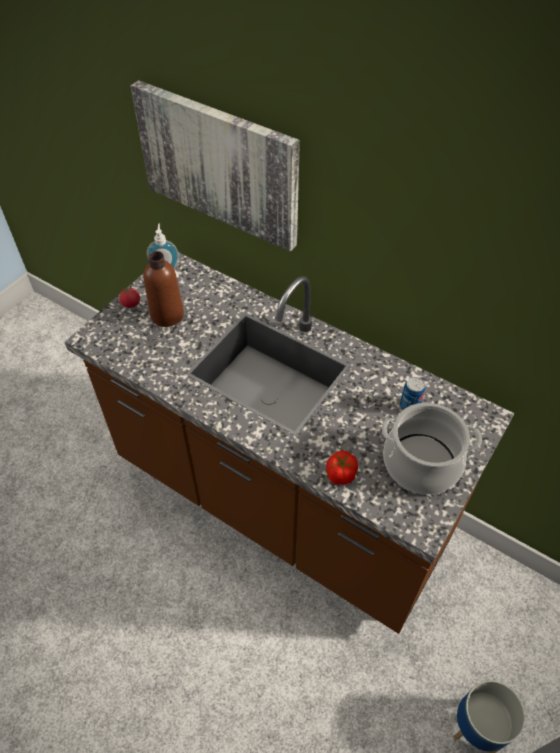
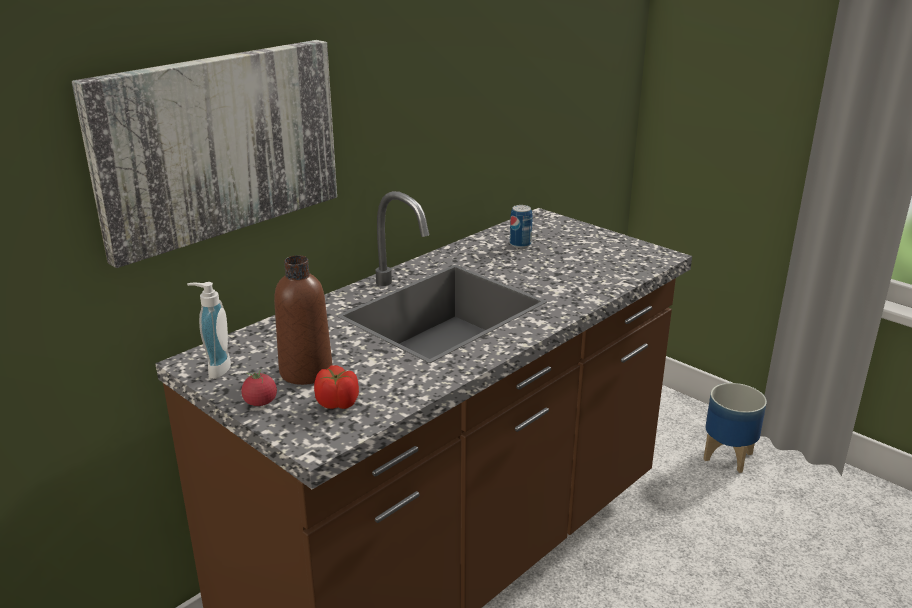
camera: 80 degrees left, 25 degrees down
tomato [326,451,358,484] -> tomato moved to [314,365,359,409]
cooking pot [382,403,482,495] -> none

